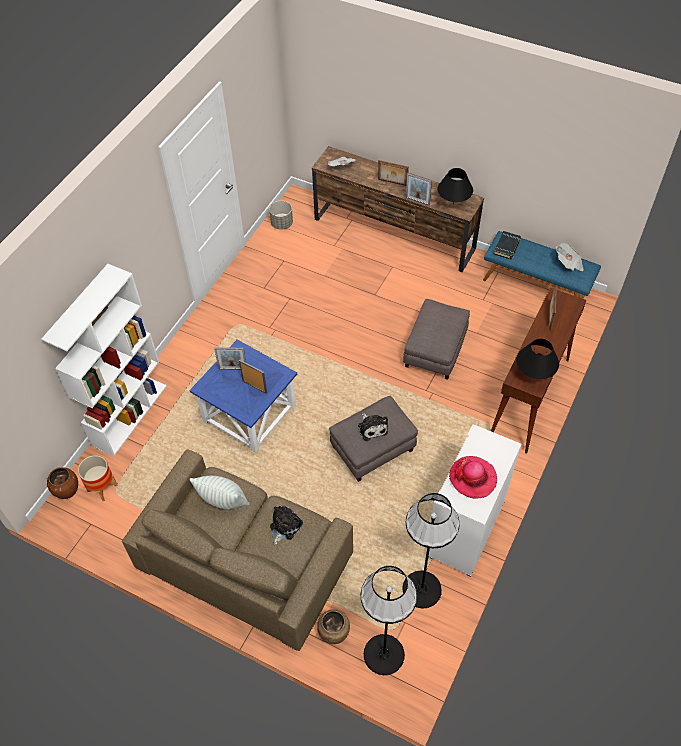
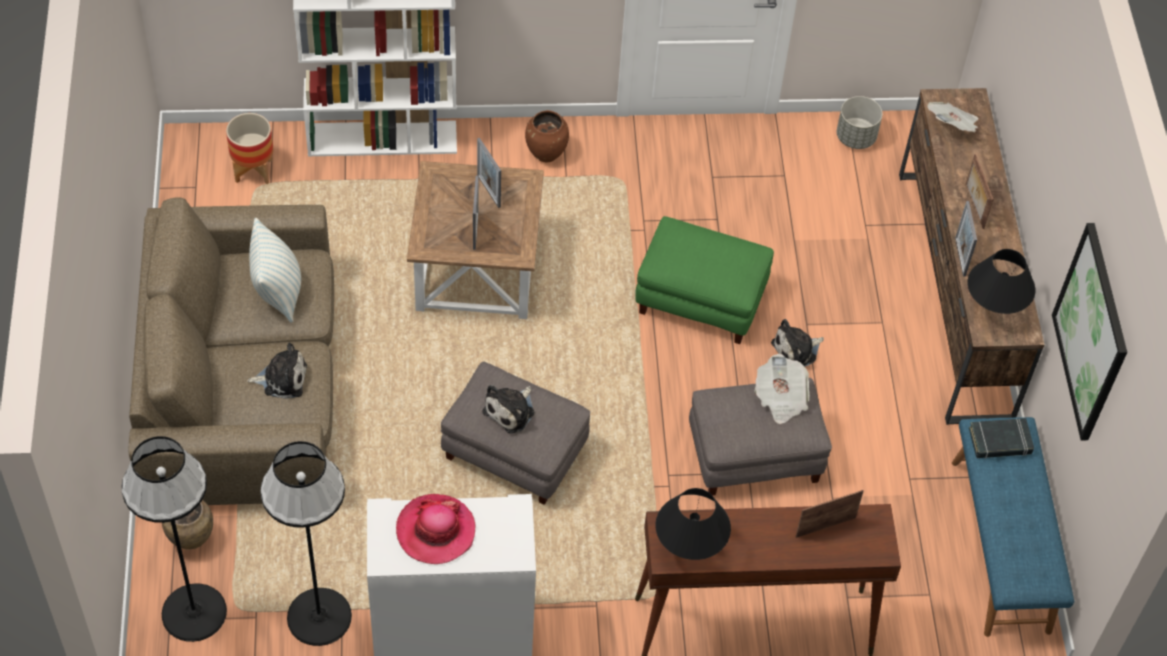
camera: 55 degrees right, 0 degrees up
brown vase [47,467,78,499] -> brown vase moved to [525,110,569,162]
blue side table [189,340,297,452] -> brown side table [407,161,544,319]
newspaper [556,243,584,271] -> newspaper moved to [754,354,809,424]
none -> green ottoman [635,216,774,344]
none -> plush toy [771,319,824,367]
none -> picture [1052,223,1127,441]

